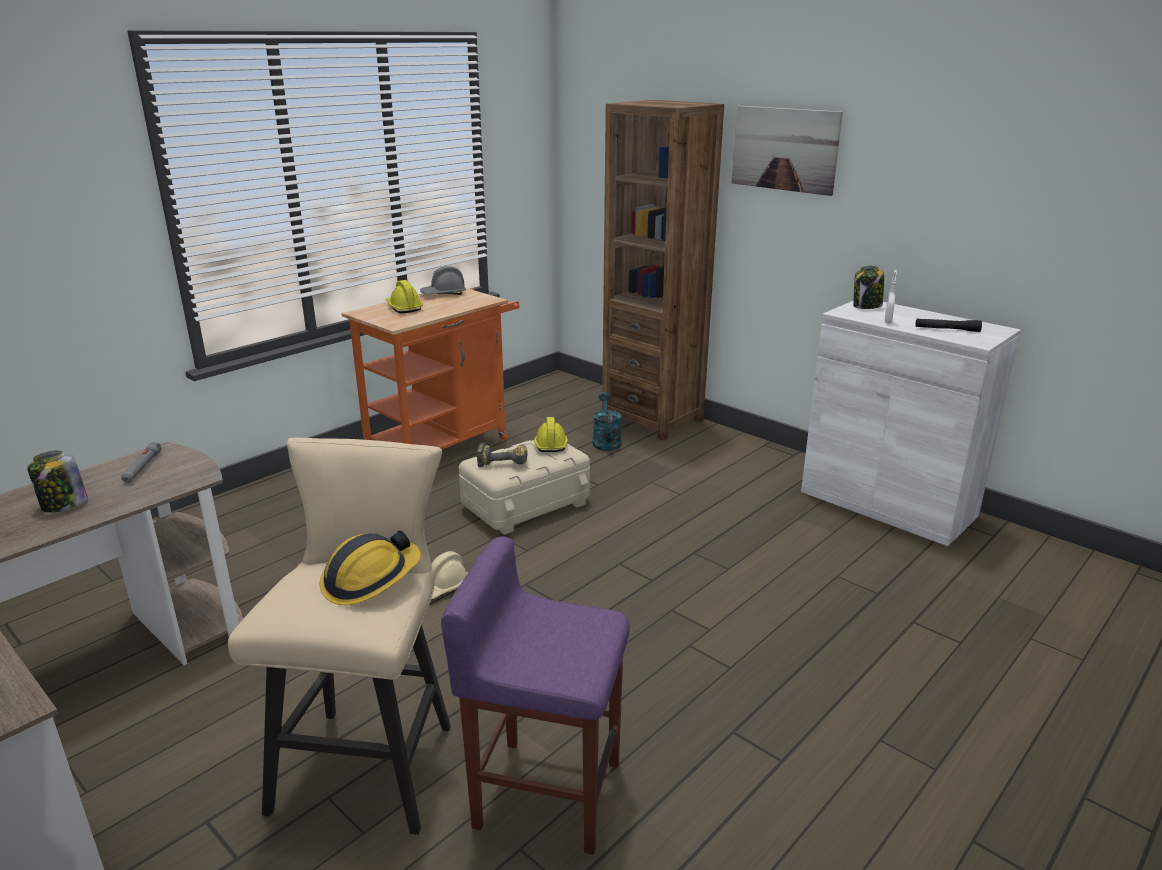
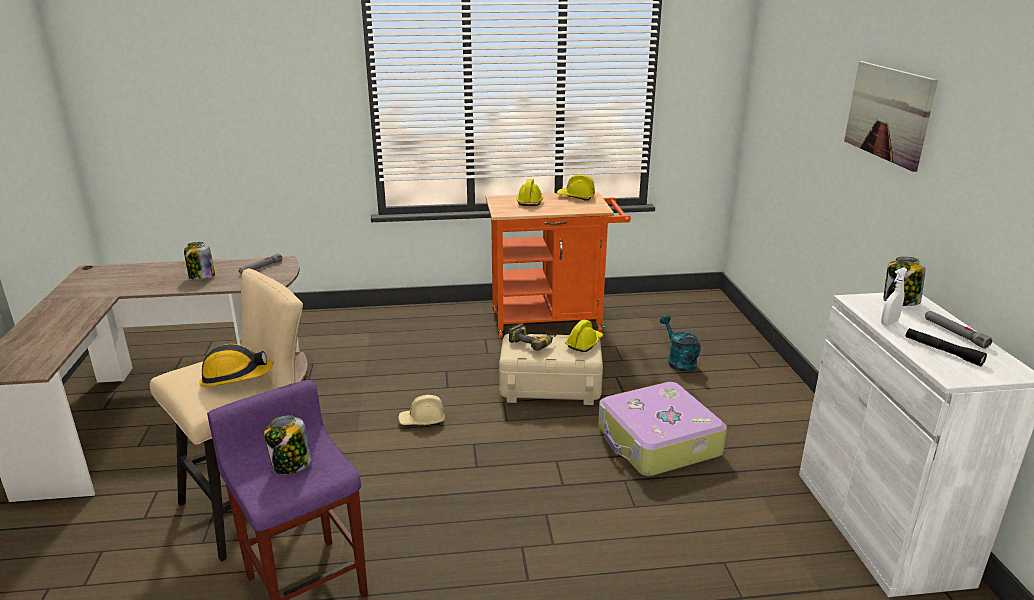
camera: 40 degrees right, 0 degrees up
grey hard hat [420,266,466,295] -> yellow hard hat [557,174,595,201]
turquoise watering can [593,392,622,451] -> turquoise watering can turned 60 degrees counterclockwise [660,315,701,372]
brown bookcase [602,100,724,441] -> none
none -> jar [264,415,313,475]
none -> suitcase [598,382,727,476]
none -> grey flashlight [925,311,992,349]

